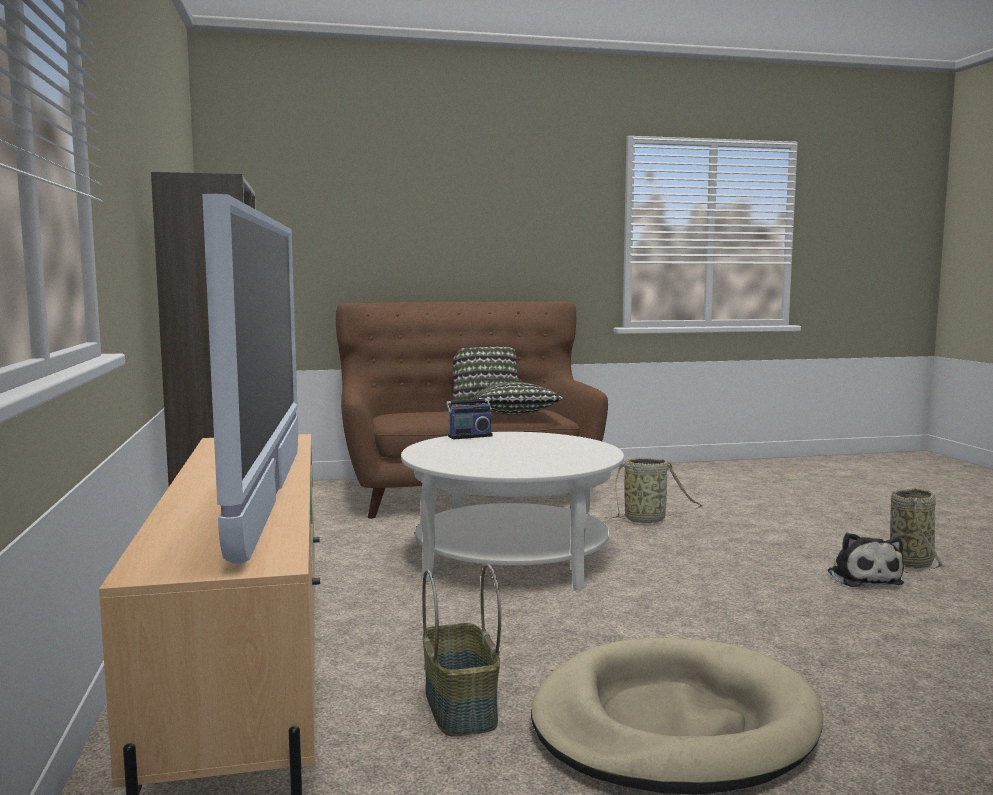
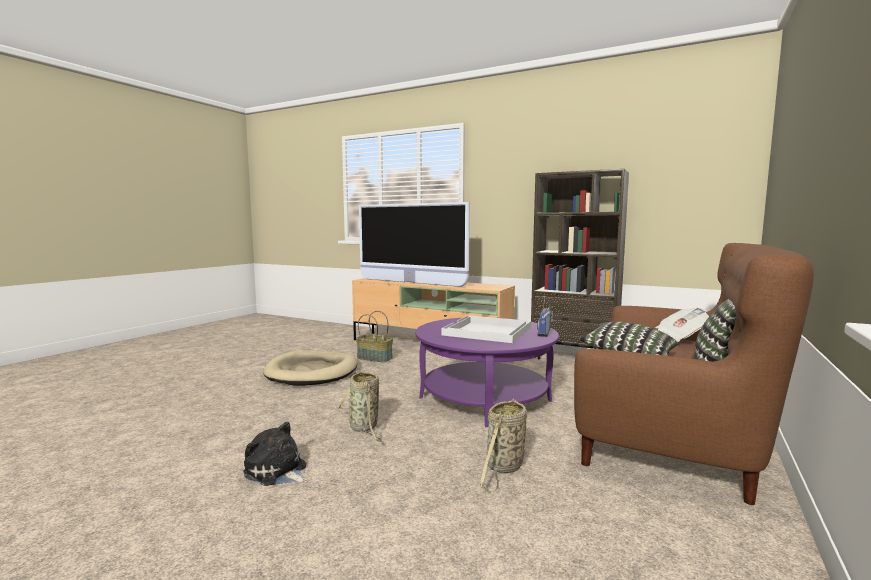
camera: 130 degrees right, 0 degrees up
white coffee table [401,432,624,590] -> purple coffee table [415,317,559,427]
basket [890,488,945,573] -> basket moved to [337,370,382,442]
none -> white tray [441,315,531,343]
none -> newspaper [655,308,709,342]

